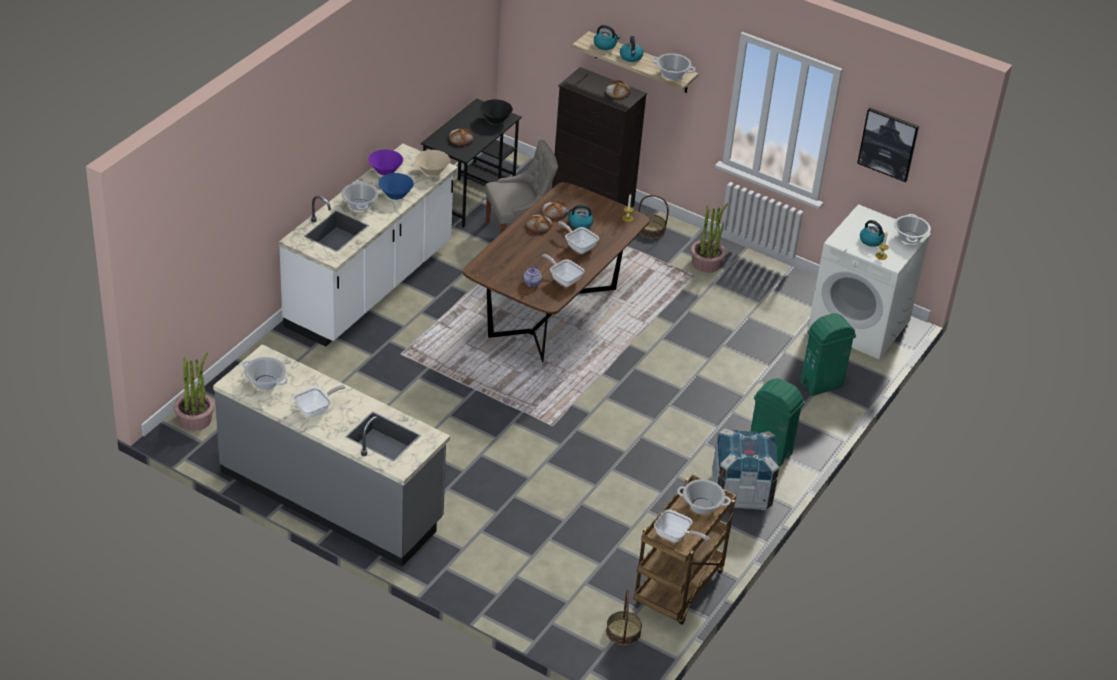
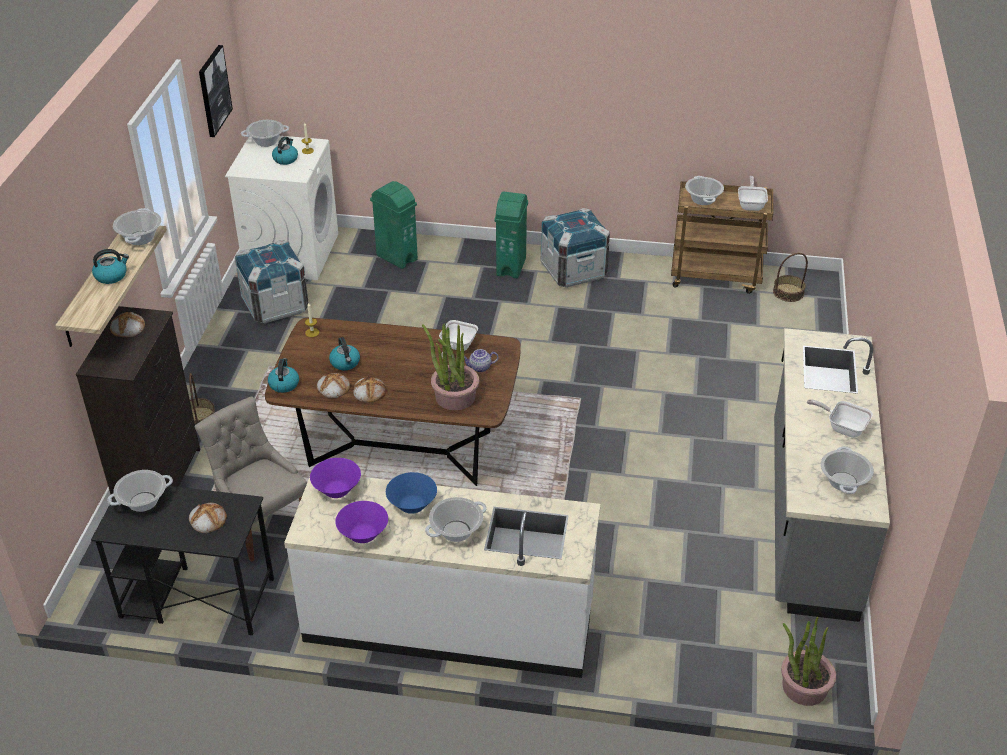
camera: 110 degrees left, 0 degrees up
beige bowl [415,150,450,176] -> purple bowl [310,458,361,498]
black bowl [480,99,513,124] -> cooking pot [107,470,173,512]
frying pan [558,221,599,254] -> none
kettle [594,25,620,50] -> kettle moved to [268,358,299,393]
potted plant [691,203,728,273] -> potted plant moved to [422,324,479,410]
none -> crate [235,240,308,324]

